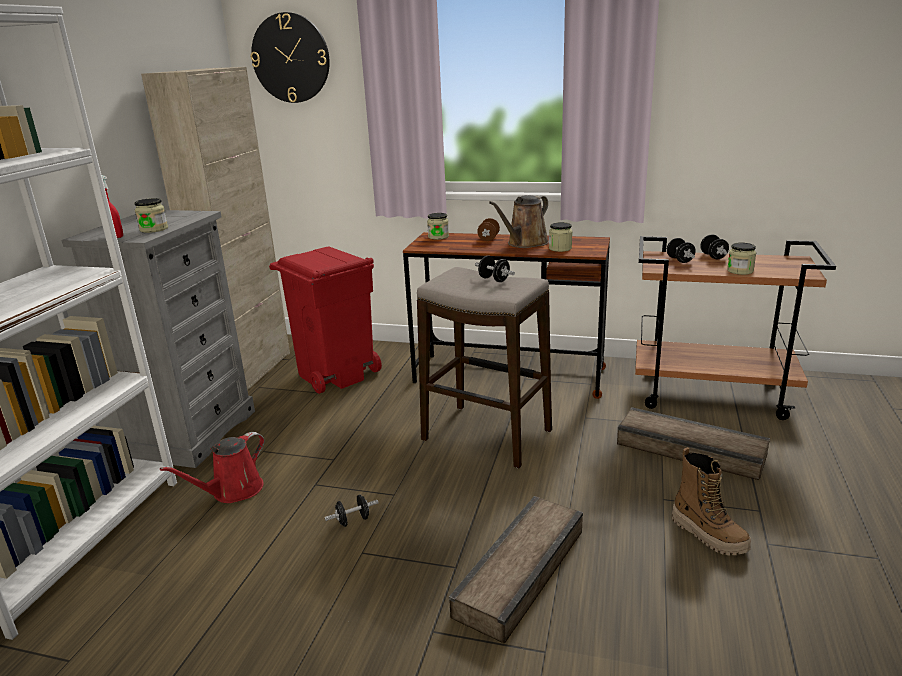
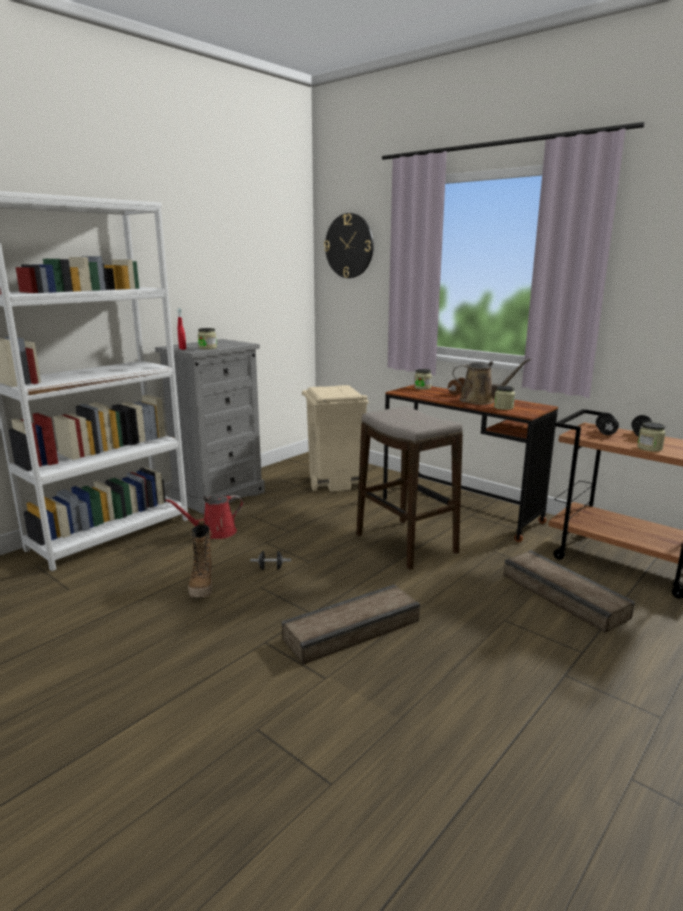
camera: 25 degrees right, 5 degrees down
beige cabinet [141,67,290,390] -> none
red trash can [269,247,382,394] -> beige trash can [302,385,369,492]
black dumbbell [475,256,515,282] -> none
brown watering can [489,195,549,248] -> brown watering can turned 150 degrees counterclockwise [453,358,531,405]
boot [672,447,751,556] -> boot moved to [188,520,212,598]

